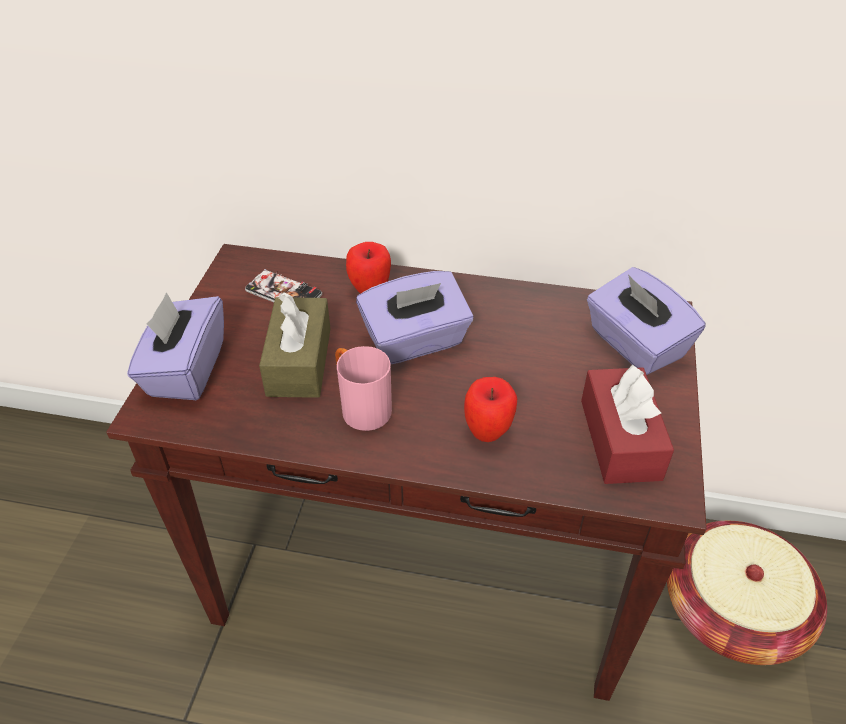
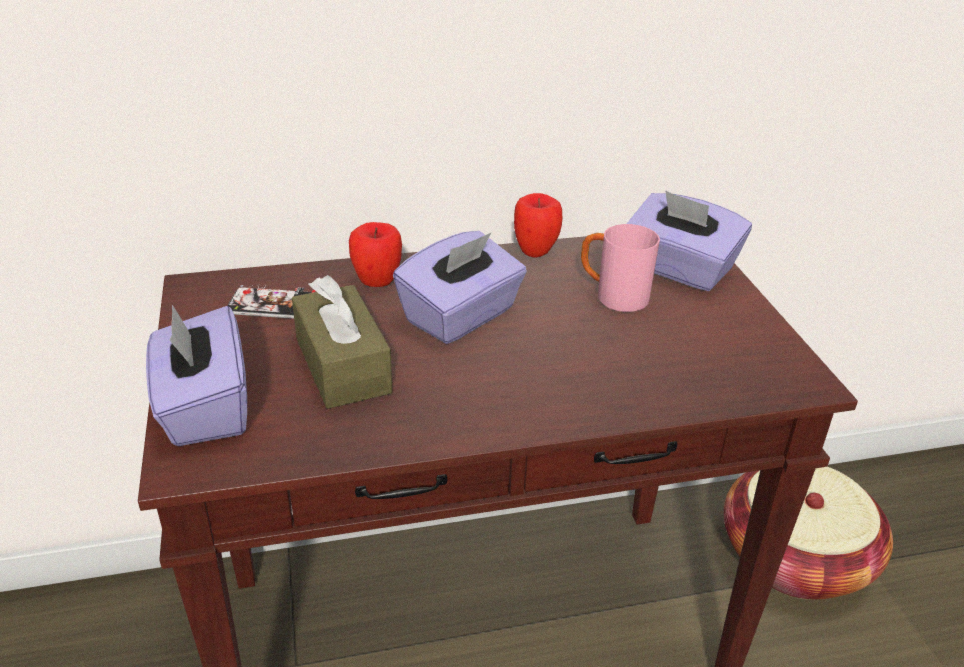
camera: 25 degrees left, 10 degrees down
pink mug [335,346,392,431] -> pink mug moved to [581,224,660,312]
apple [464,377,517,442] -> apple moved to [514,193,563,258]
red tissue box [581,365,674,484] -> none

